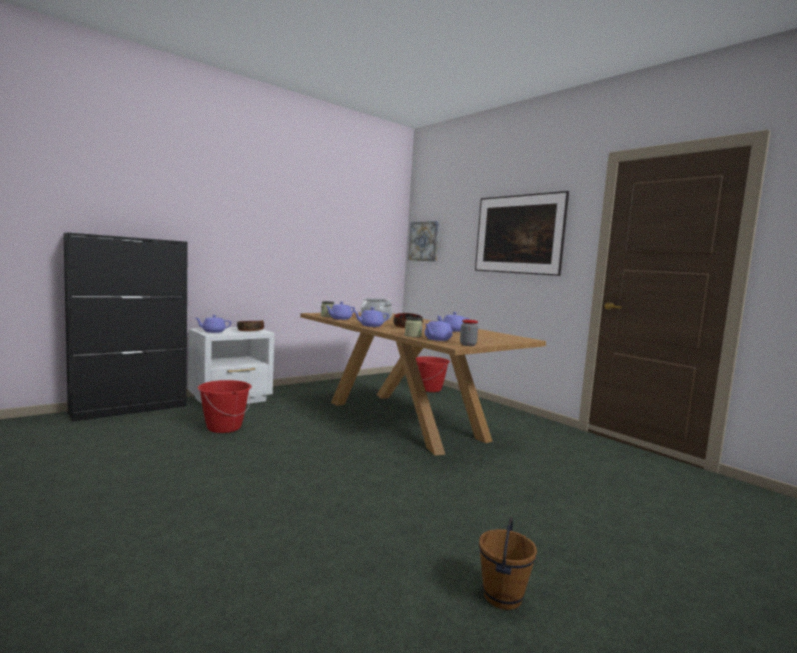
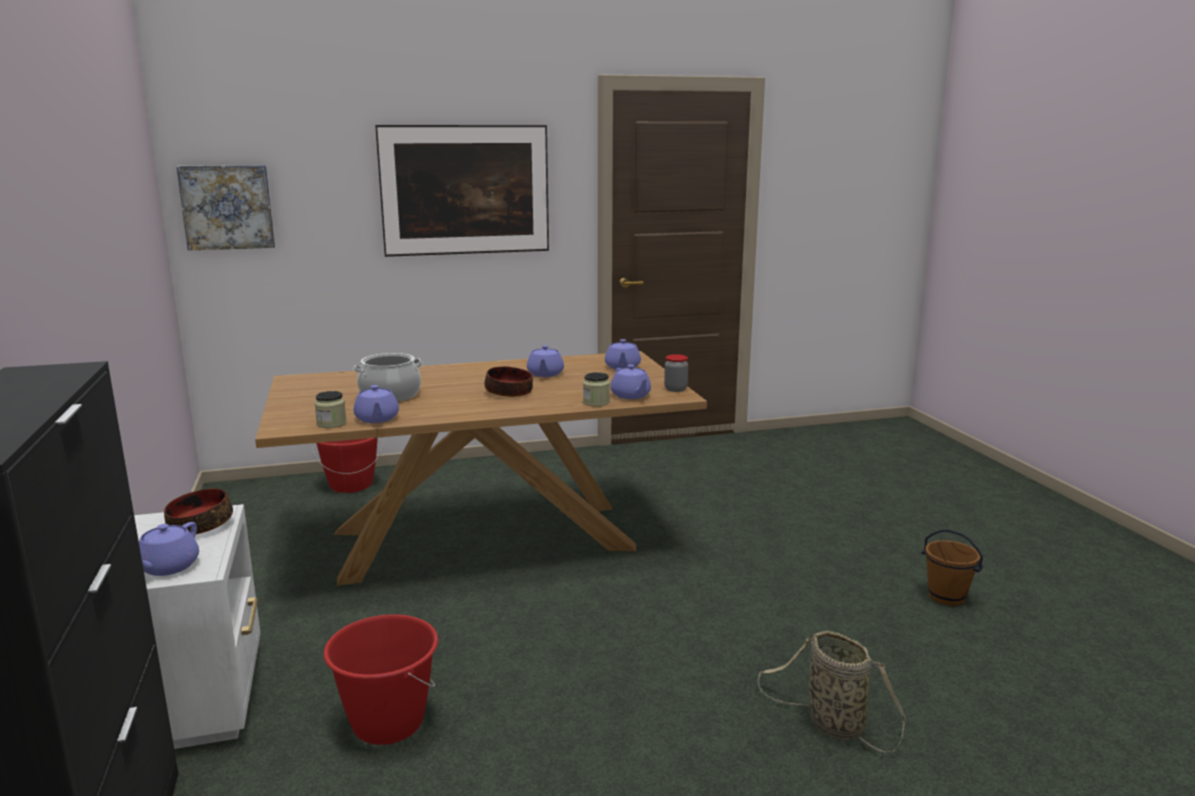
camera: 65 degrees left, 10 degrees up
purple teapot [354,307,389,327] -> purple teapot moved to [605,339,641,369]
none -> basket [757,631,906,752]

